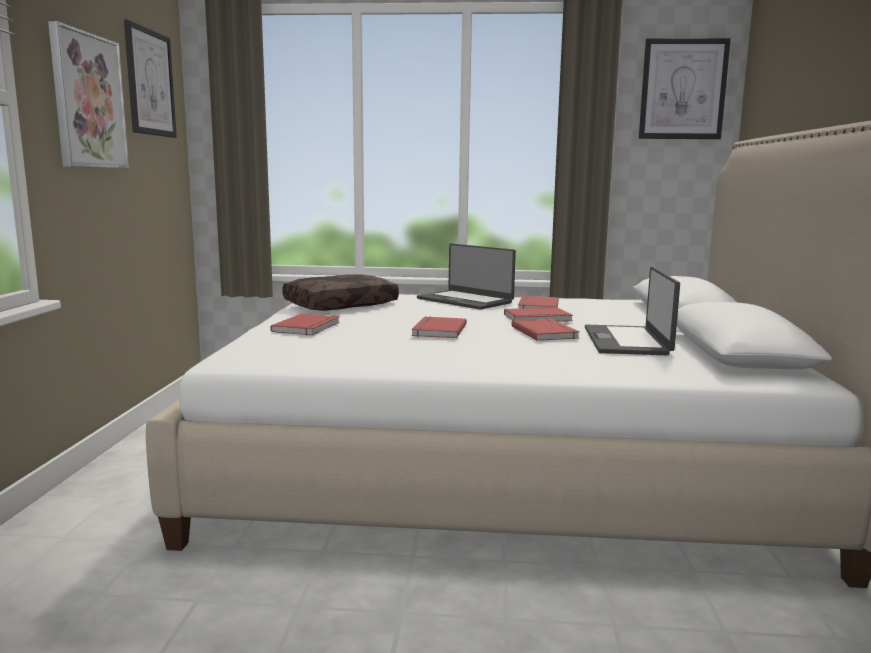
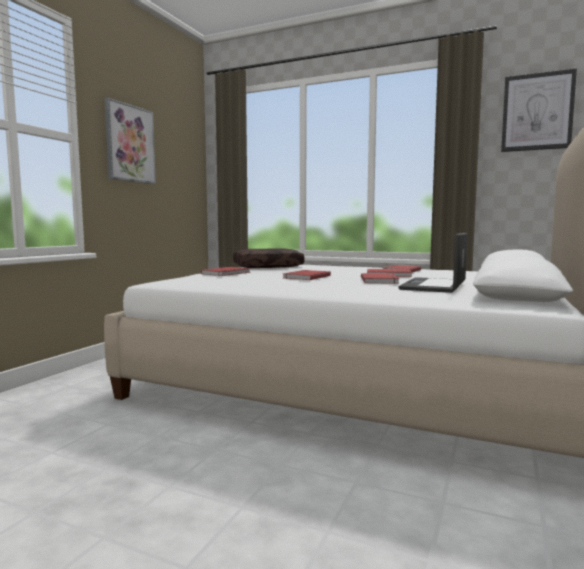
camera: 20 degrees right, 5 degrees down
picture [124,19,177,138] -> none
laptop [417,243,516,310] -> none

